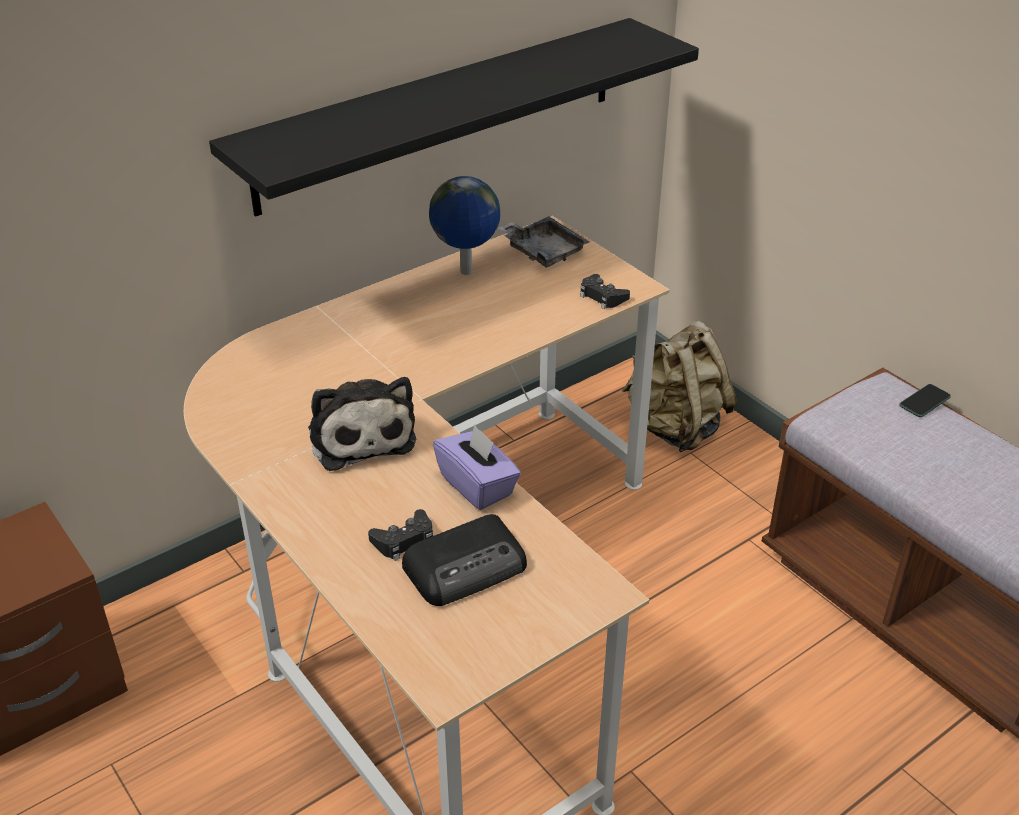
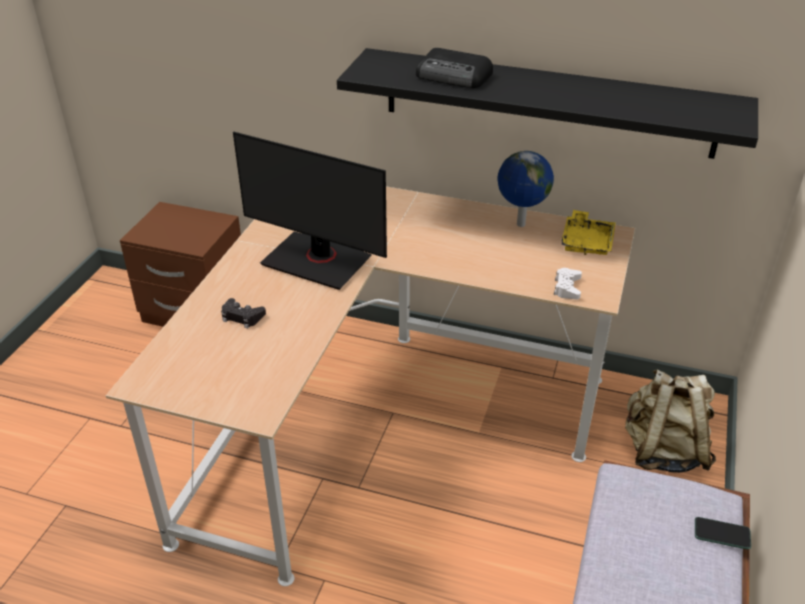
camera: 55 degrees right, 0 degrees up
plush toy [308,377,416,471] -> monitor [233,132,387,290]
radio [402,514,527,606] -> radio moved to [416,48,493,88]
purple tissue box [433,424,521,510] -> none
grey tray [498,216,589,267] -> yellow tray [561,210,616,255]
black game controller [580,274,630,309] -> white game controller [554,268,582,299]

